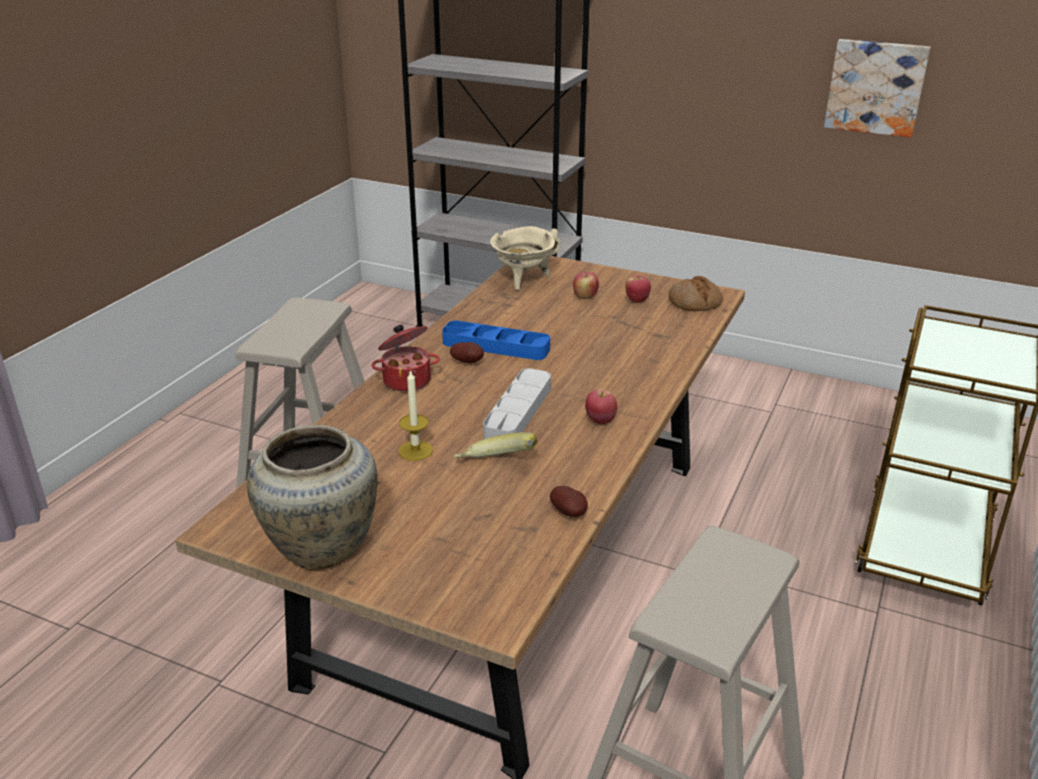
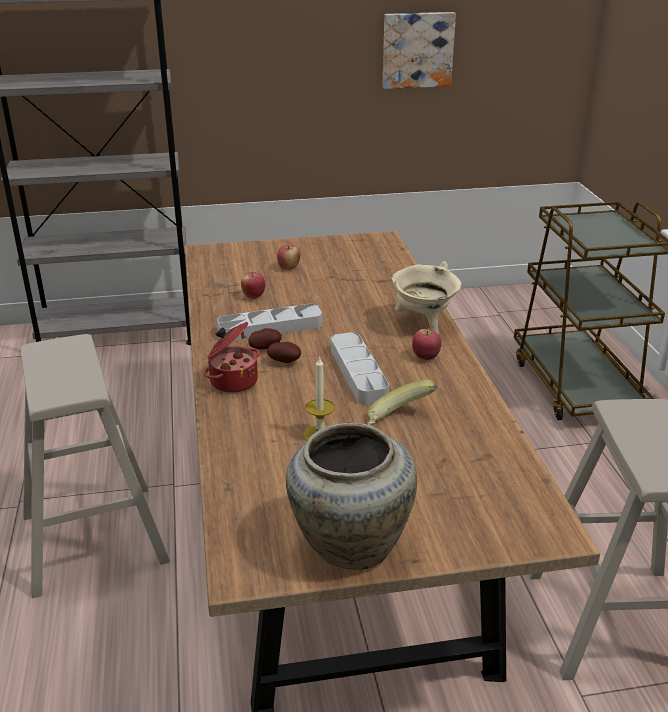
camera: 35 degrees left, 0 degrees up
blue tray [442,321,550,360] -> grey tray [217,304,322,341]
beige cooking pot [490,226,561,291] -> beige cooking pot moved to [391,262,461,334]
potato [550,486,588,517] -> potato moved to [267,342,301,363]
apple [626,275,651,303] -> apple moved to [241,272,265,299]
bread [668,276,723,312] -> none

